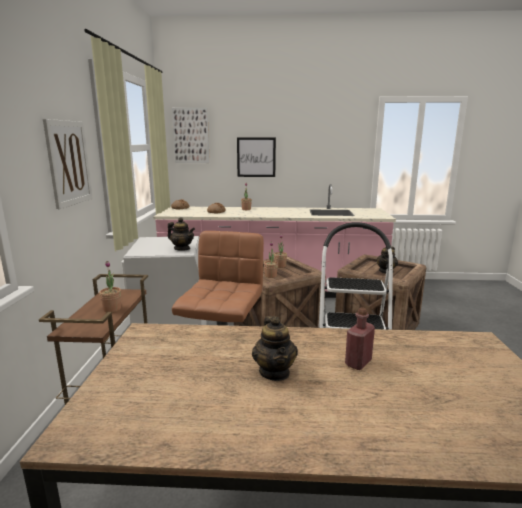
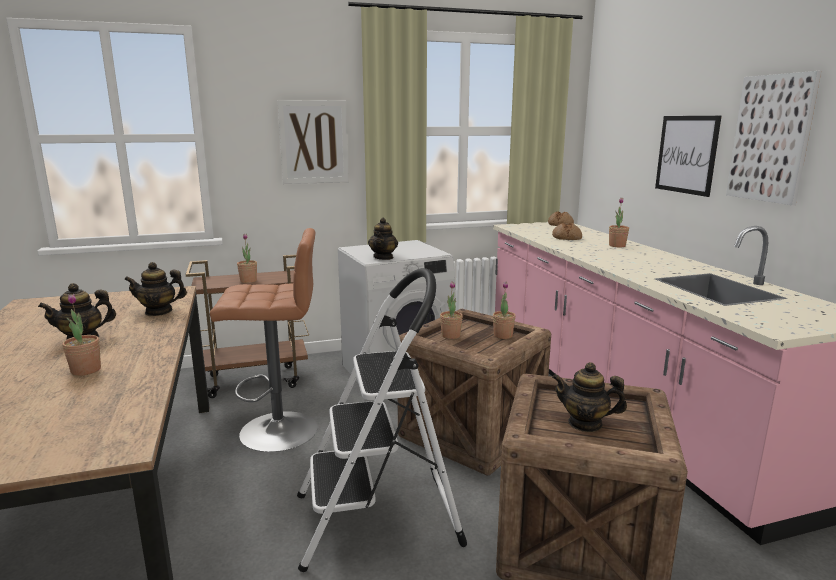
camera: 70 degrees right, 0 degrees up
picture [172,108,210,163] -> picture moved to [726,71,821,205]
red bottle [345,307,375,370] -> potted plant [62,294,101,376]
none -> teapot [124,262,187,316]

